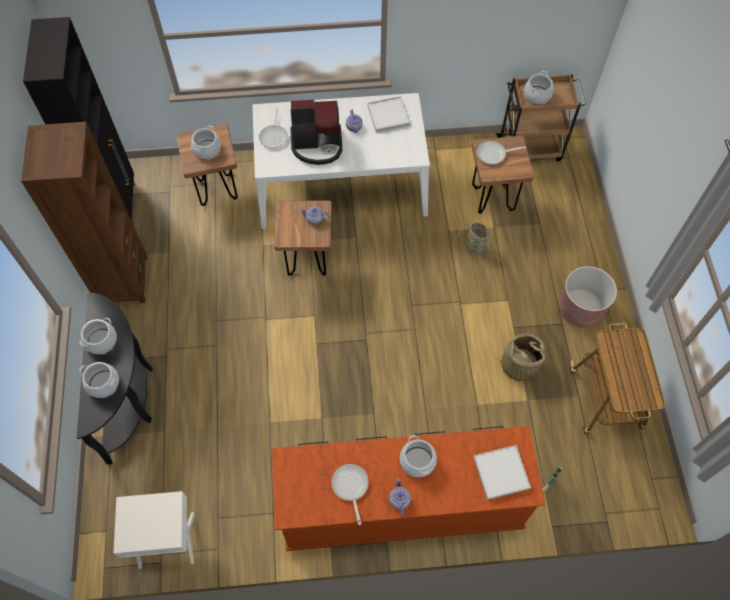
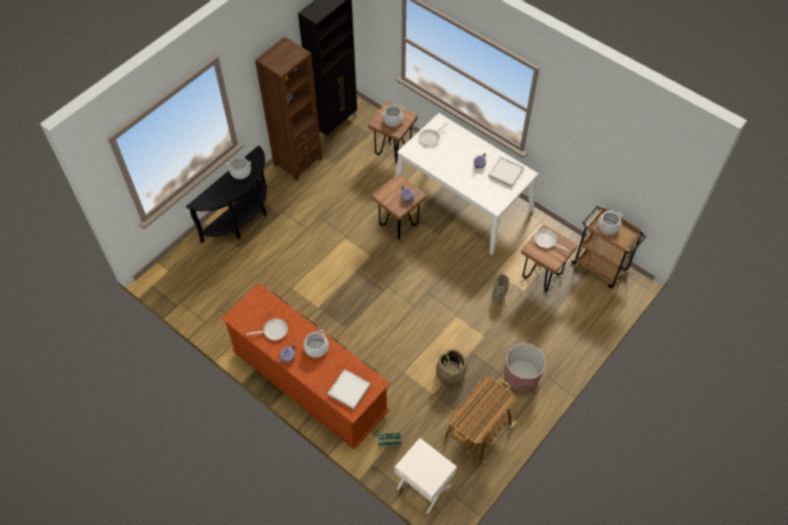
camera: 45 degrees right, 5 degrees down
cooking pot [79,362,119,398] -> none
white nightstand [114,491,194,569] -> white nightstand moved to [395,438,457,514]
coffee machine [290,100,342,165] -> none
frying pan [332,464,369,525] -> frying pan turned 45 degrees clockwise [246,319,288,340]

